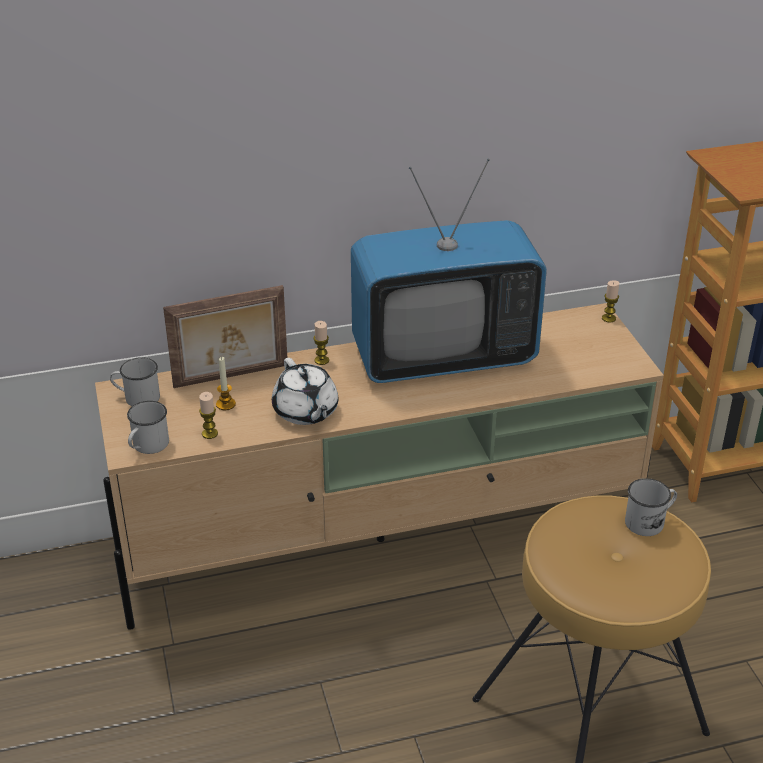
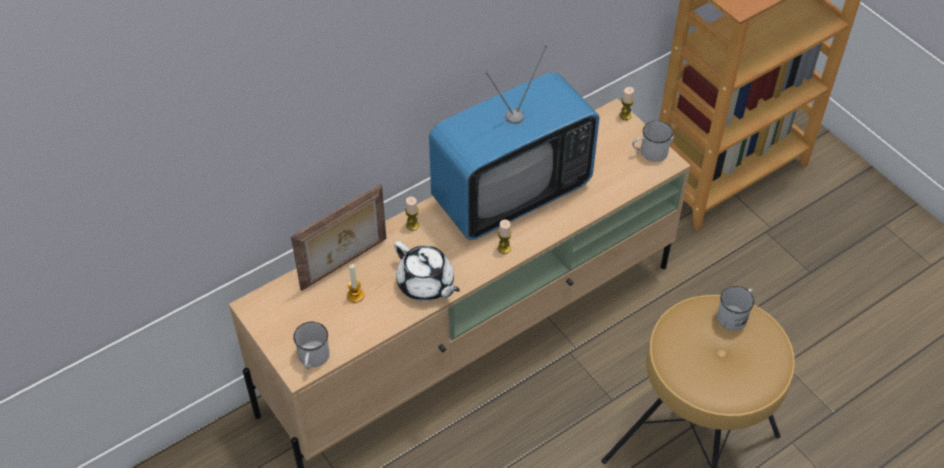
camera: 20 degrees left, 15 degrees up
white mug [110,357,160,406] -> white mug moved to [632,121,673,162]
candle [199,392,218,439] -> candle moved to [498,220,512,254]

